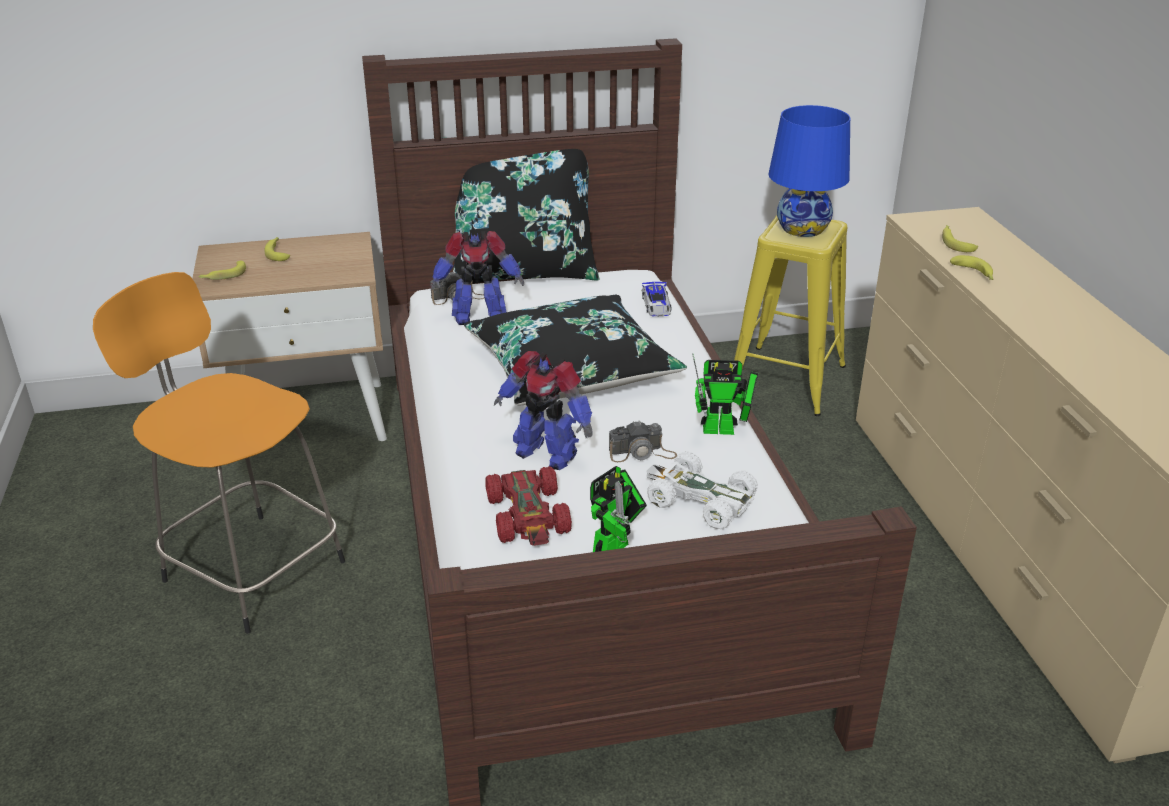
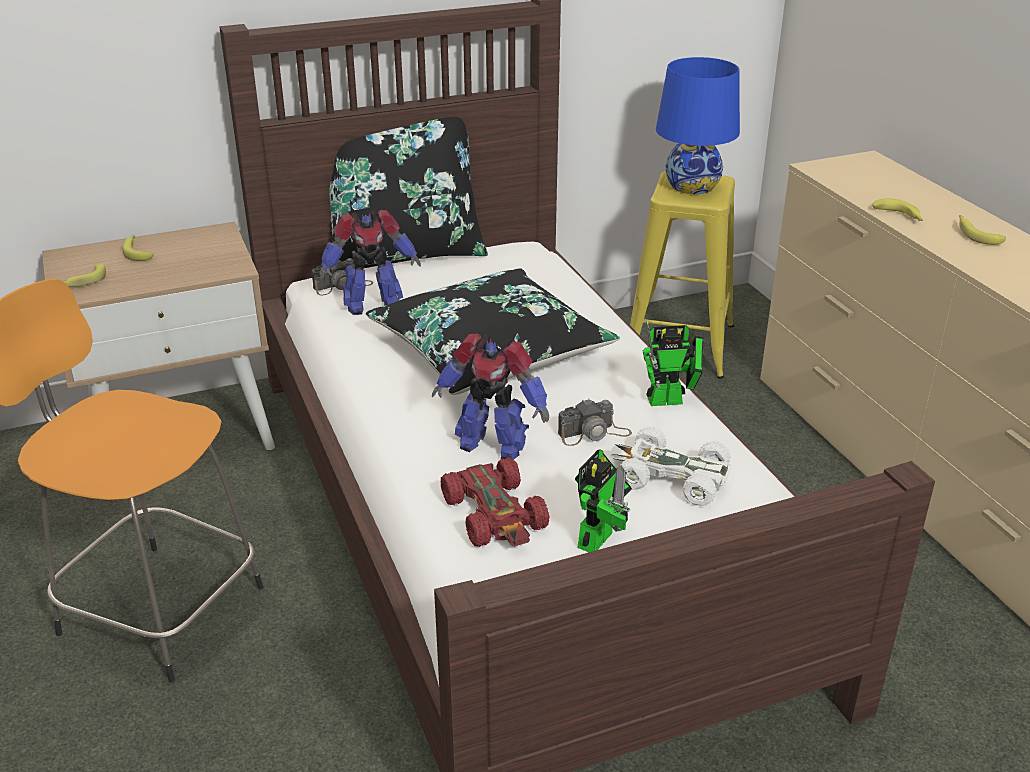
camera: 10 degrees left, 0 degrees up
toy car [641,282,671,317] -> none
banana [942,225,978,252] -> banana moved to [959,215,1006,245]

